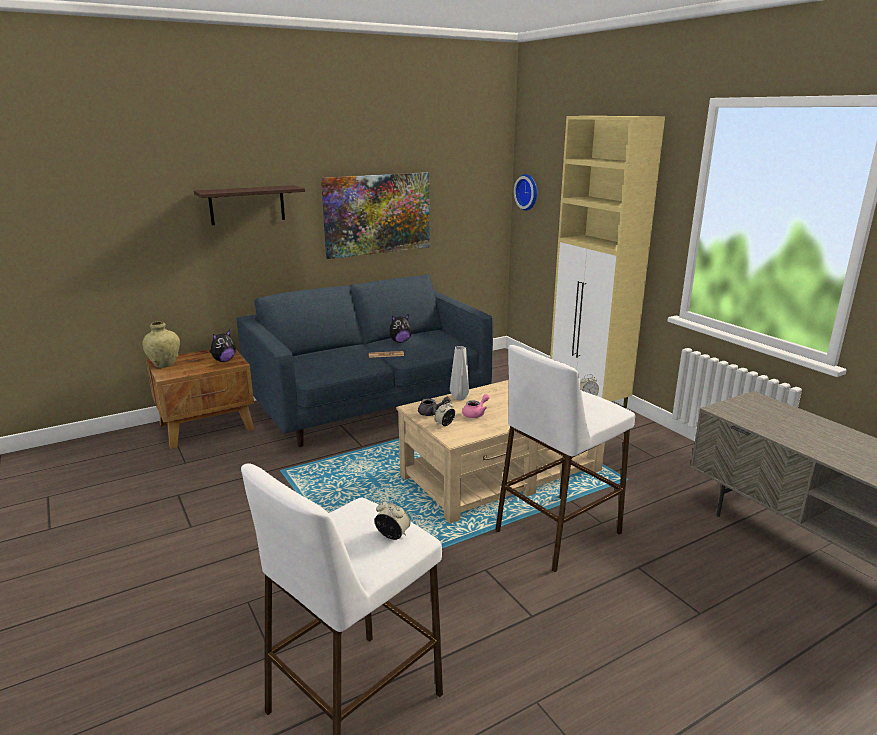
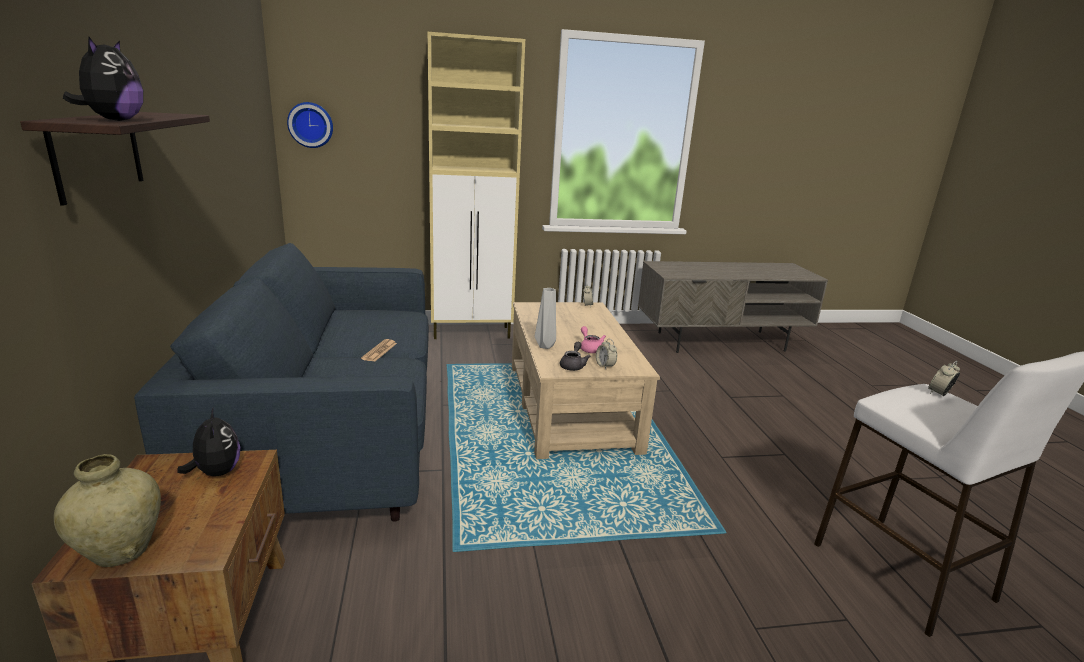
camera: 70 degrees left, 0 degrees up
picture [321,172,430,259] -> none
plush toy [389,315,412,343] -> plush toy moved to [63,37,144,121]
white stool [495,345,635,572] -> none

